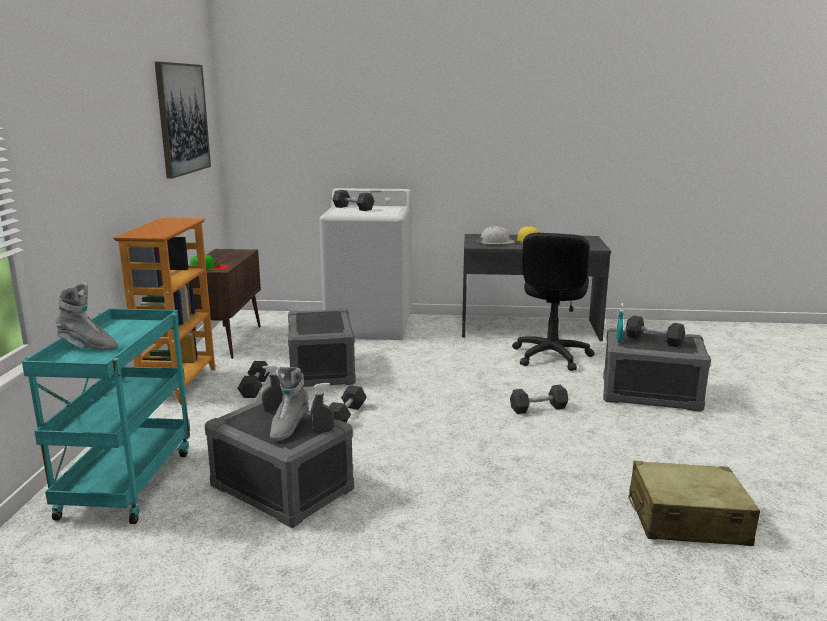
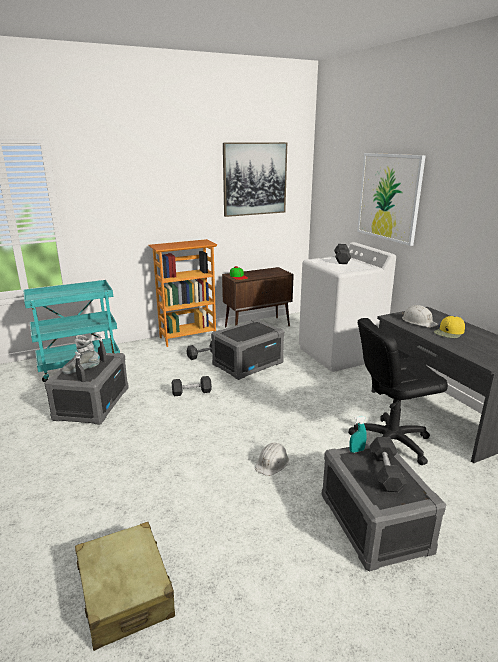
camera: 60 degrees right, 5 degrees up
grey boot [55,283,118,351] -> none
grey dumbbell [510,385,568,414] -> white hard hat [255,443,289,476]
none -> picture [357,153,426,246]

